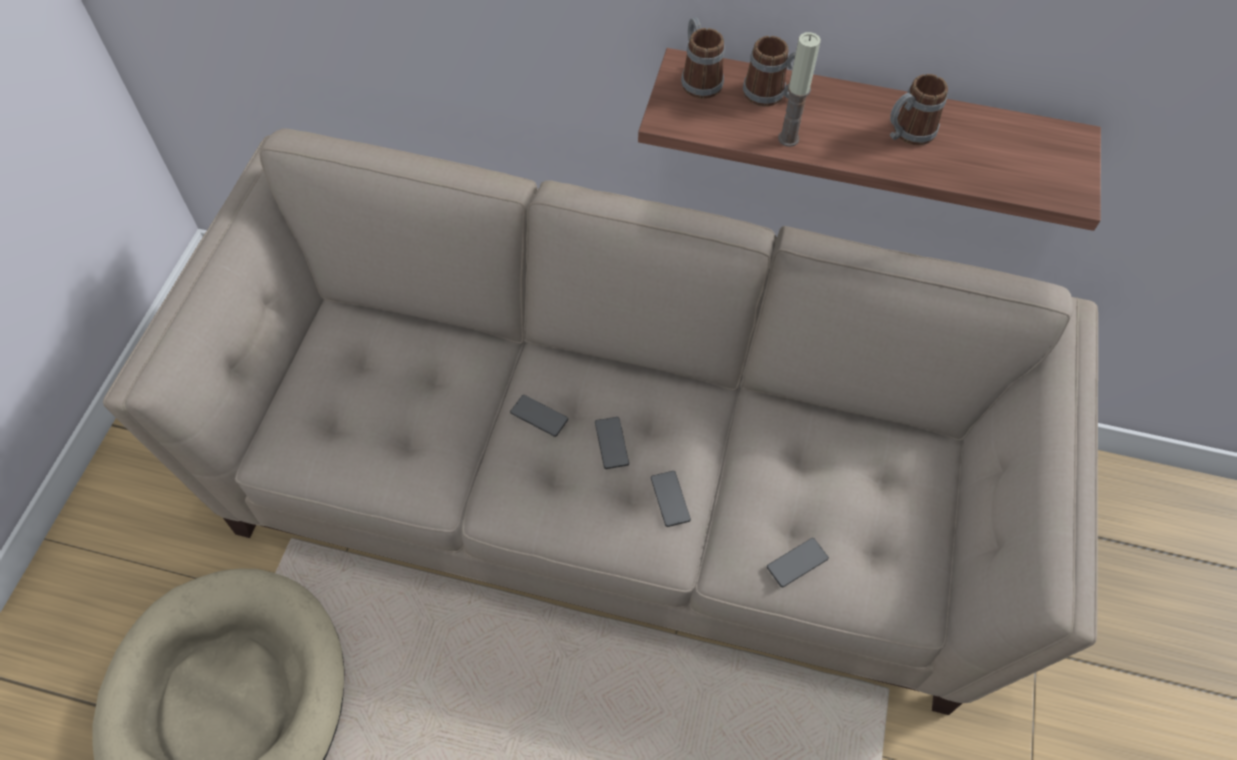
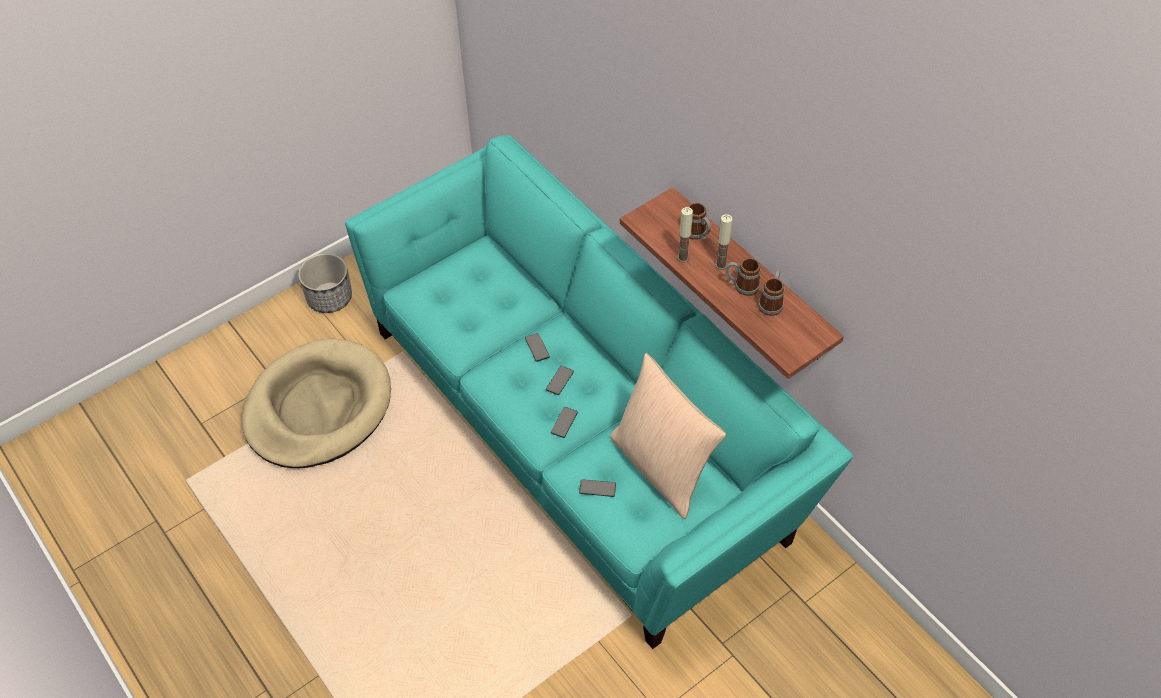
camera: 40 degrees right, 5 degrees down
beige sofa [103,129,1098,715] -> turquoise sofa [345,135,853,649]
mug [681,17,725,99] -> mug moved to [758,270,784,316]
none -> planter [298,253,352,313]
none -> beige pillow [610,353,726,519]
none -> candle [715,214,732,270]

